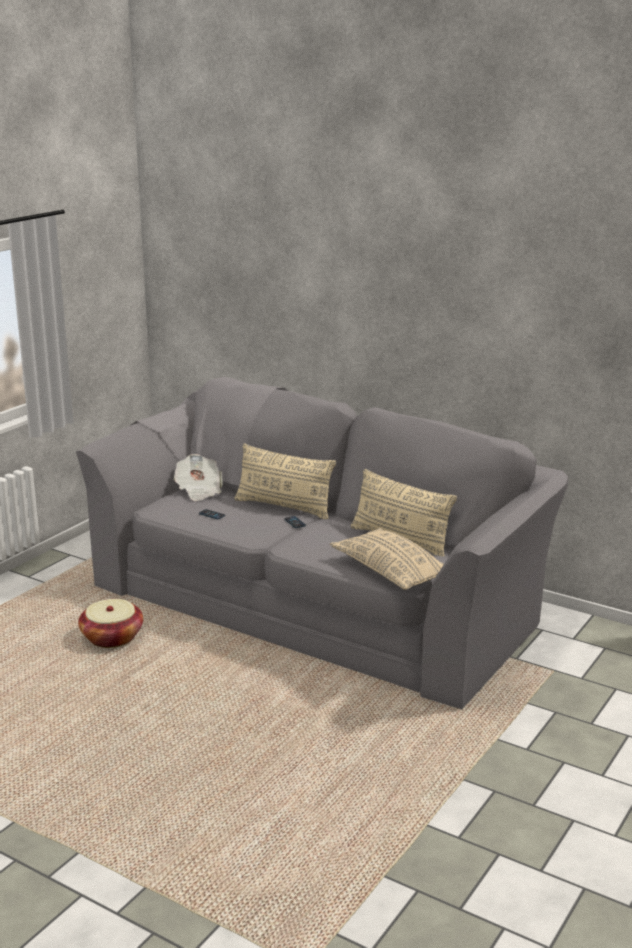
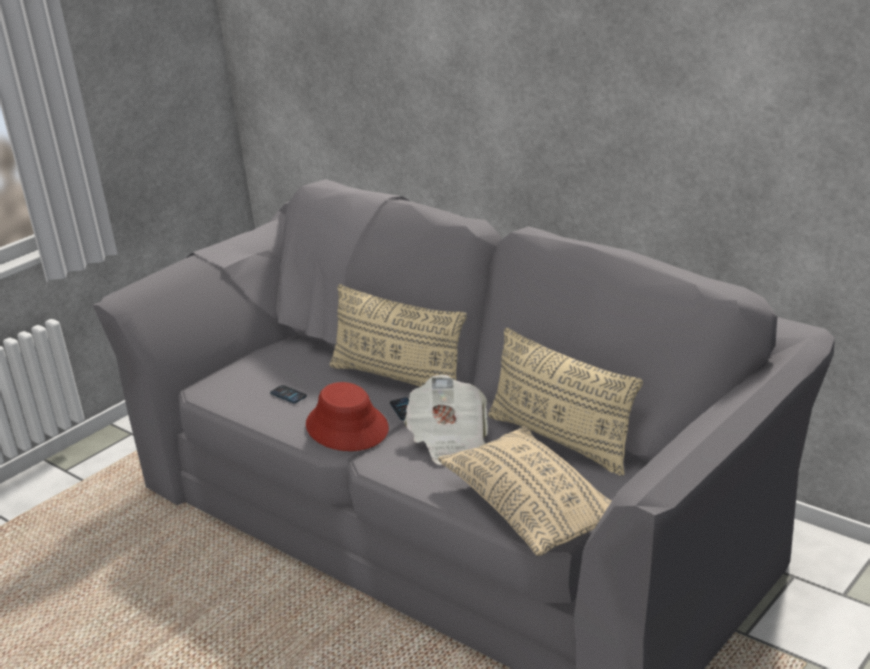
camera: 10 degrees right, 5 degrees up
basket [78,599,143,648] -> none
newspaper [174,454,223,501] -> newspaper moved to [404,375,488,465]
none -> red hat [306,382,389,451]

